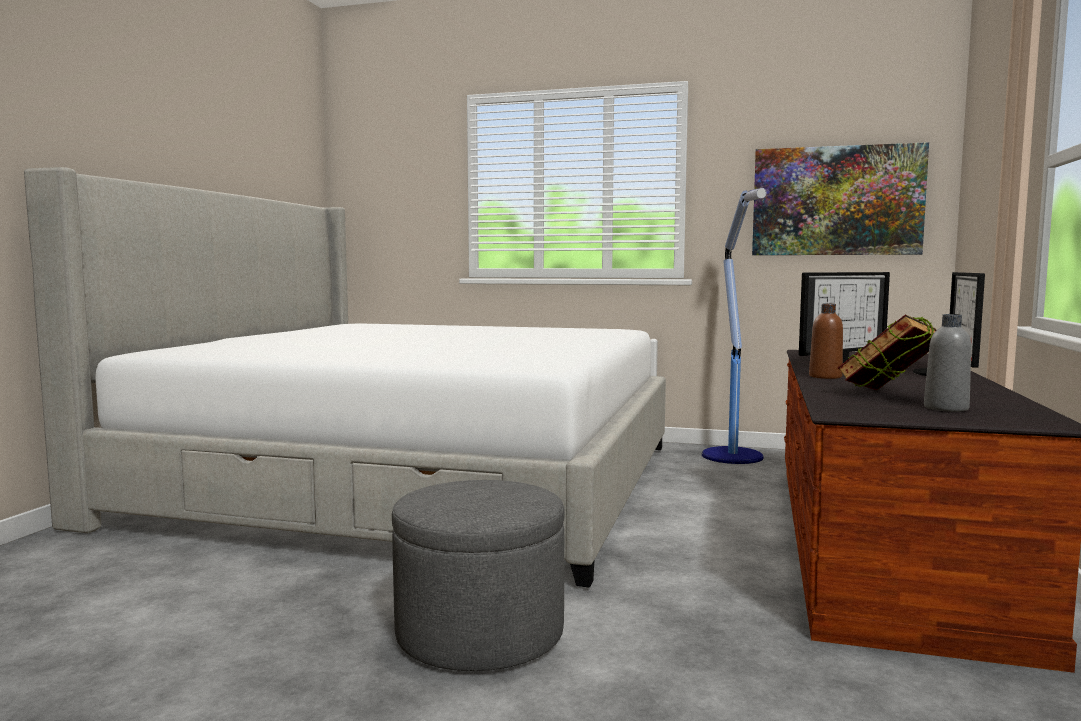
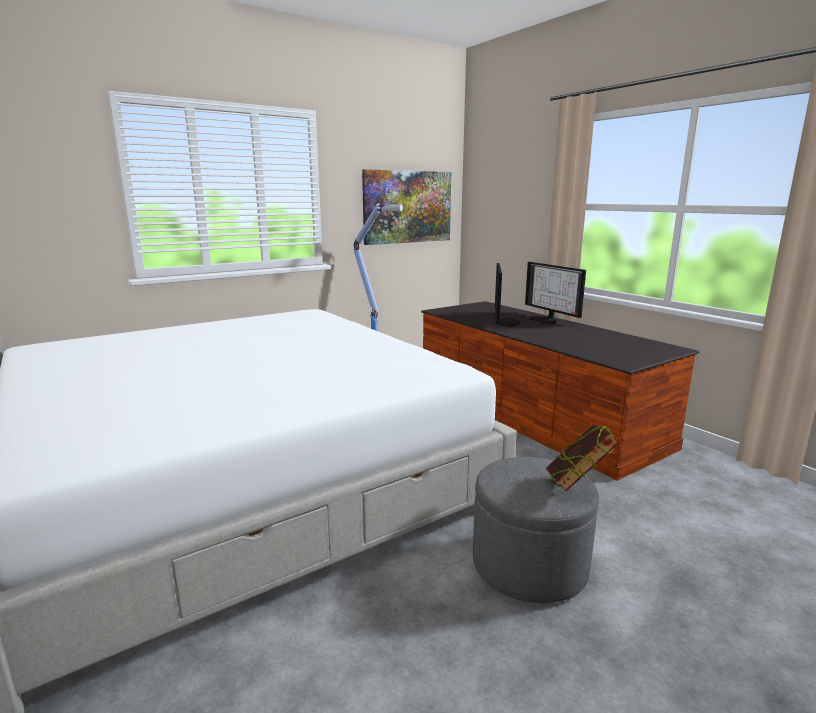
camera: 50 degrees left, 10 degrees up
brown bottle [809,304,843,379] -> none
book [838,314,936,391] -> book moved to [546,424,619,491]
grey bottle [924,314,971,412] -> none

